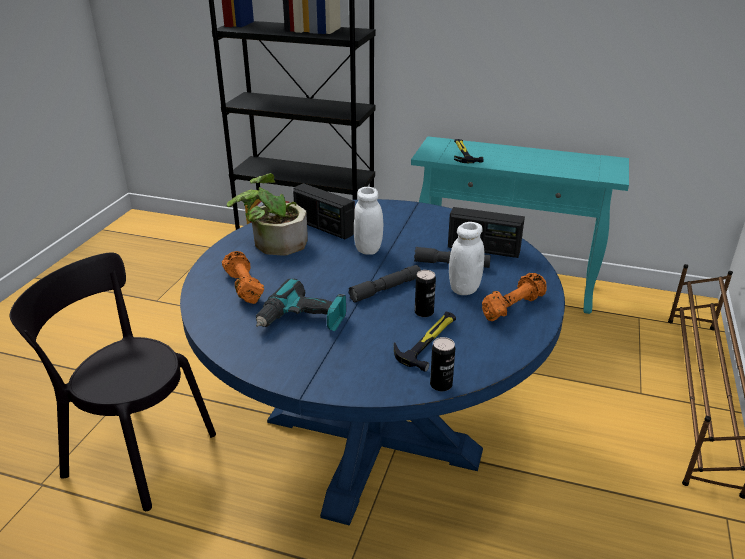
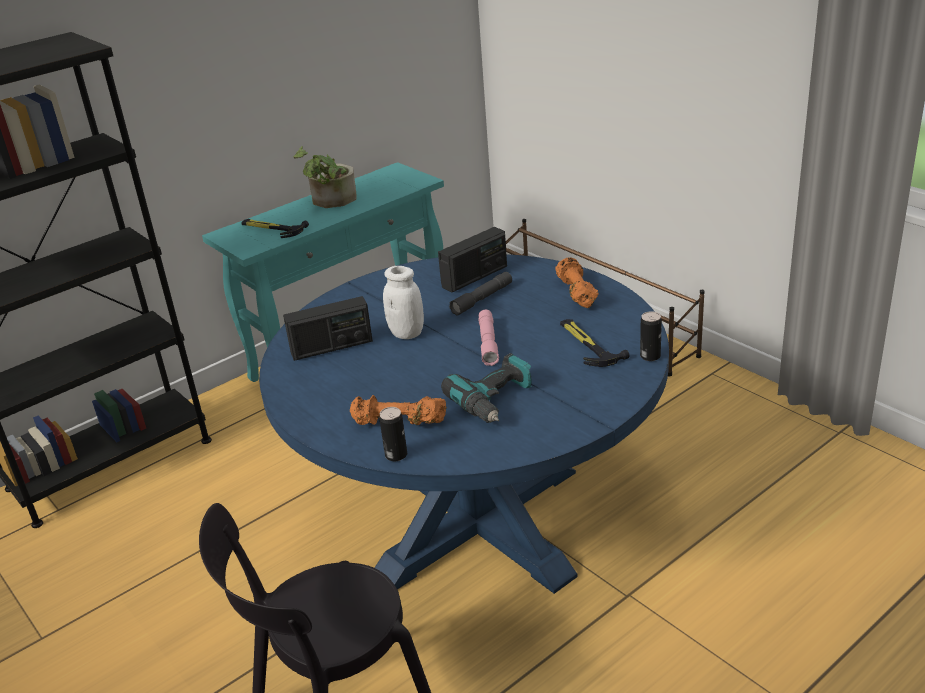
camera: 55 degrees left, 0 degrees up
potted plant [227,173,308,256] -> potted plant moved to [294,146,356,208]
grey flashlight [348,265,421,303] -> pink flashlight [479,310,499,366]
can [415,270,436,317] -> can moved to [379,407,407,461]
white jar [449,222,485,295] -> none

